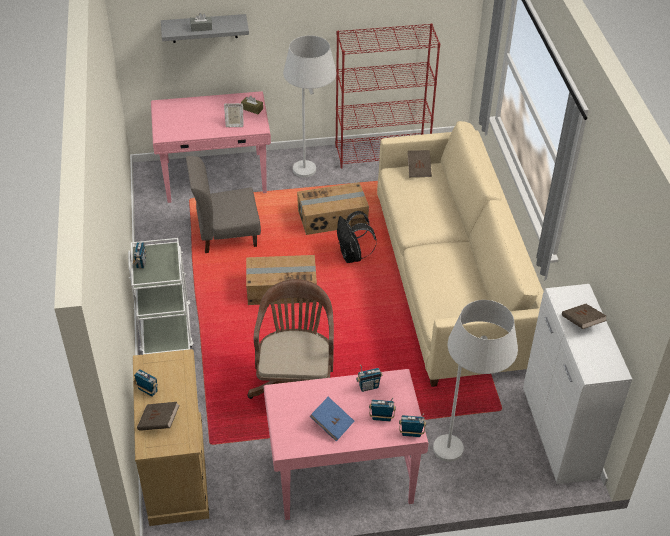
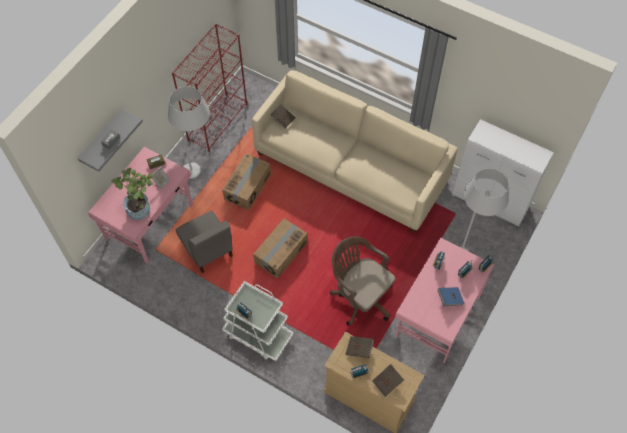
camera: 50 degrees left, 15 degrees up
grey chair [186,156,261,253] -> grey chair turned 60 degrees counterclockwise [176,210,233,273]
black backpack [337,211,377,263] -> none
brown book [562,304,607,329] -> brown book moved to [346,336,374,358]
none -> potted plant [111,168,153,220]

